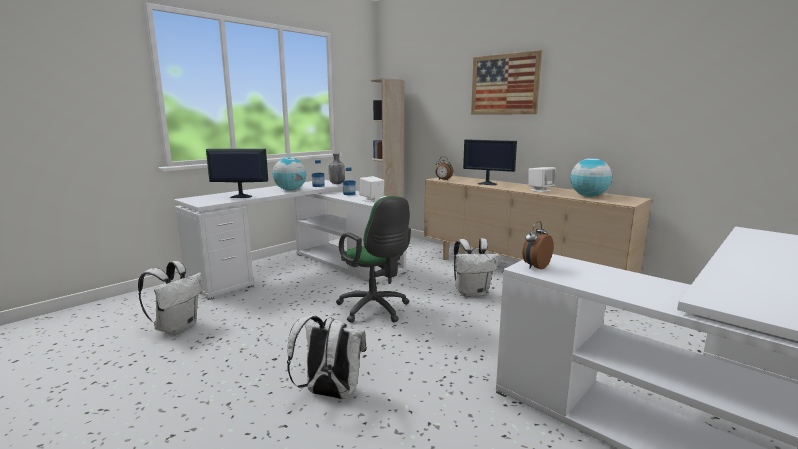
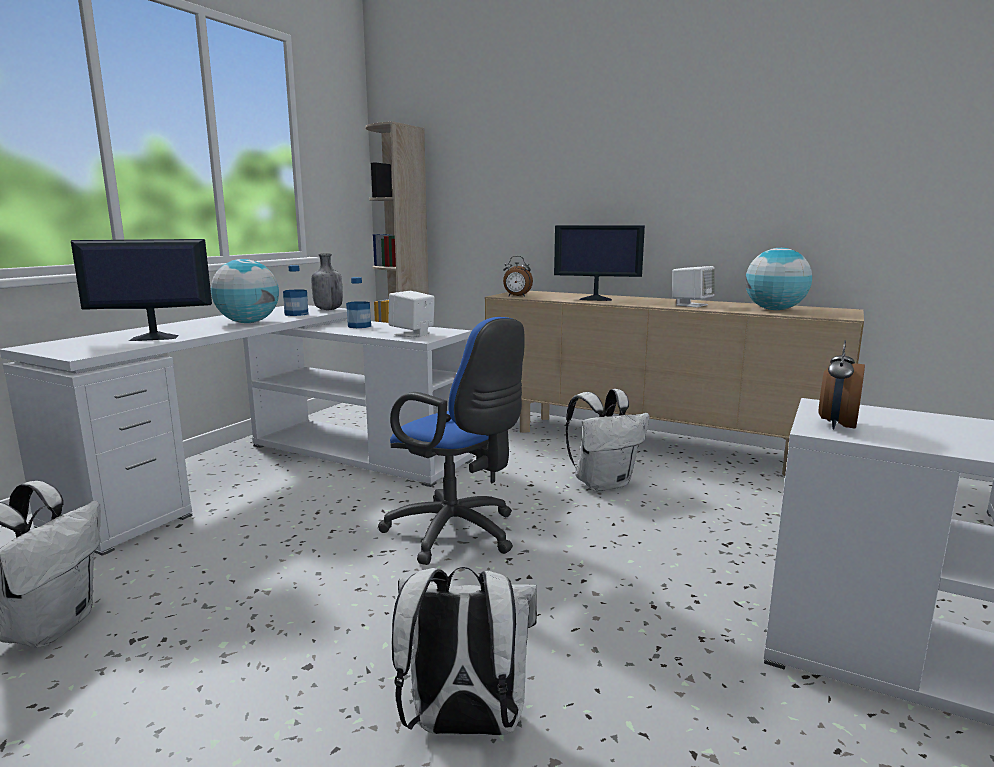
camera: 15 degrees left, 0 degrees up
green office chair [336,196,411,323] -> blue office chair [378,317,525,565]
picture [471,50,542,114] -> none

